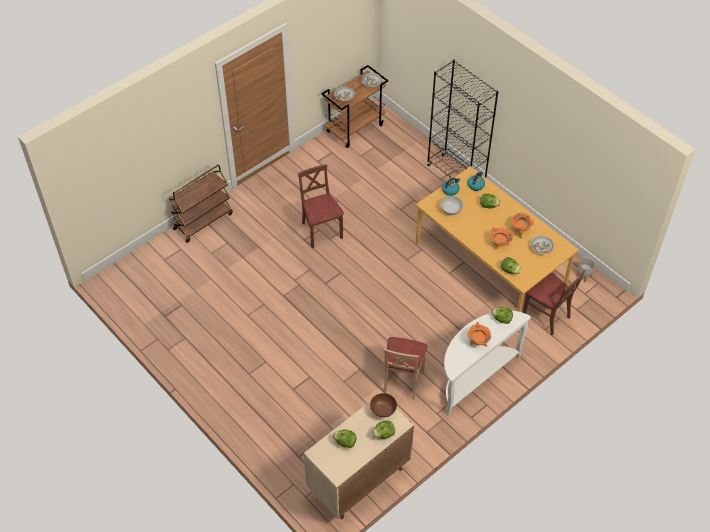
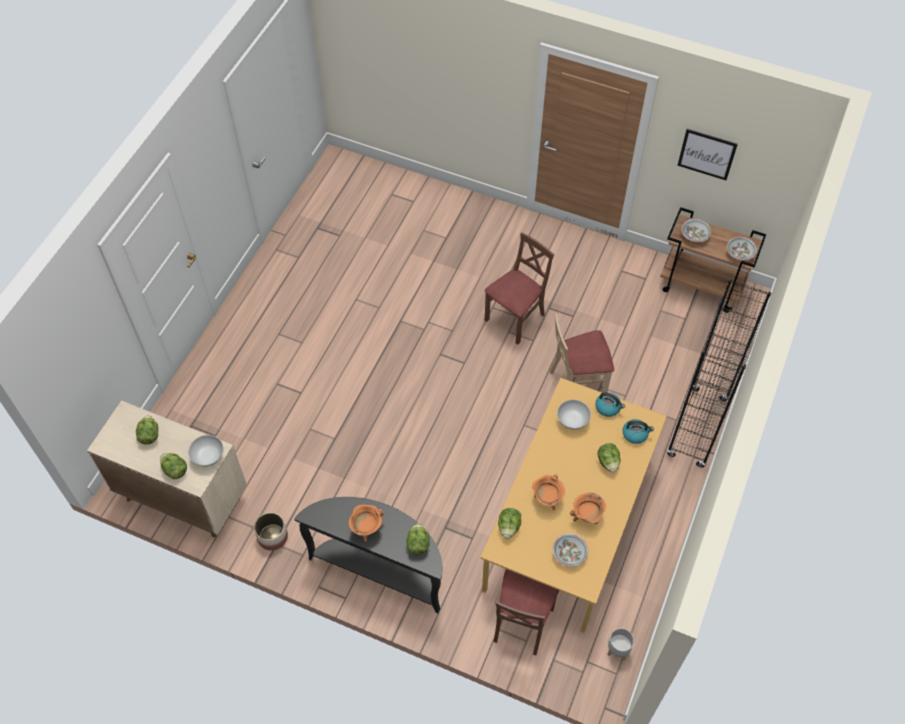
camera: 65 degrees right, 5 degrees up
brown cart [169,165,233,243] -> none
brown bowl [370,393,397,418] -> white bowl [188,435,223,467]
beige chair [384,337,428,400] -> beige chair moved to [550,313,614,393]
white console table [444,311,531,416] -> black console table [294,497,442,613]
none -> planter [254,512,288,551]
none -> picture [677,129,738,180]

